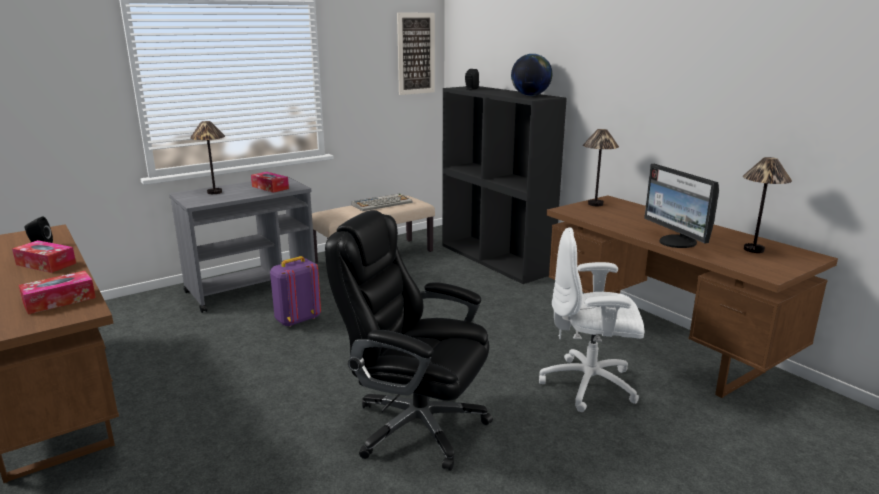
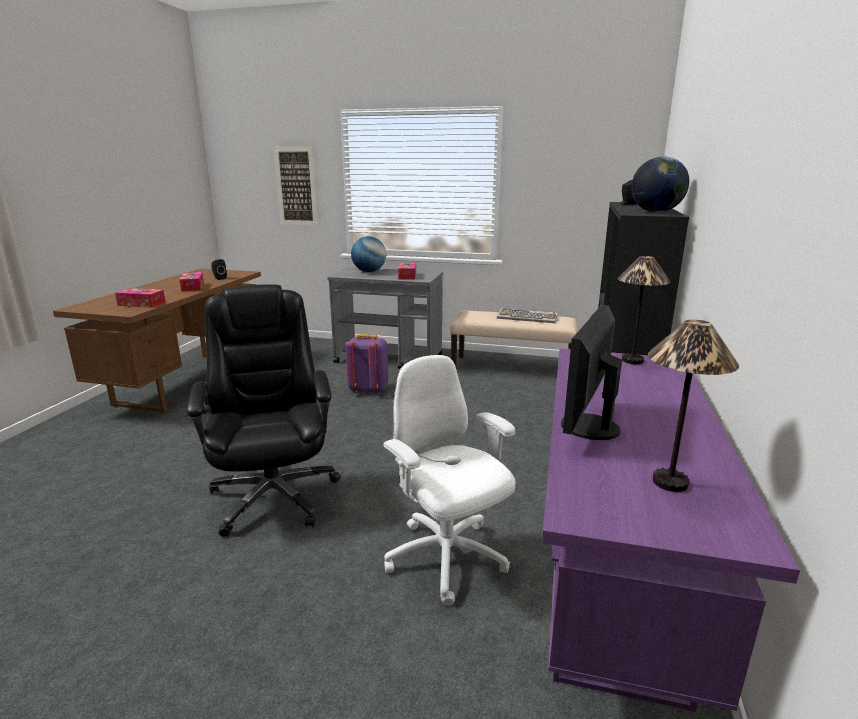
camera: 50 degrees right, 0 degrees up
table lamp [190,121,225,194] -> globe [351,236,386,272]
picture [397,13,435,95] -> picture moved to [273,147,318,225]
brown desk [547,195,838,398] -> purple desk [542,349,800,712]

